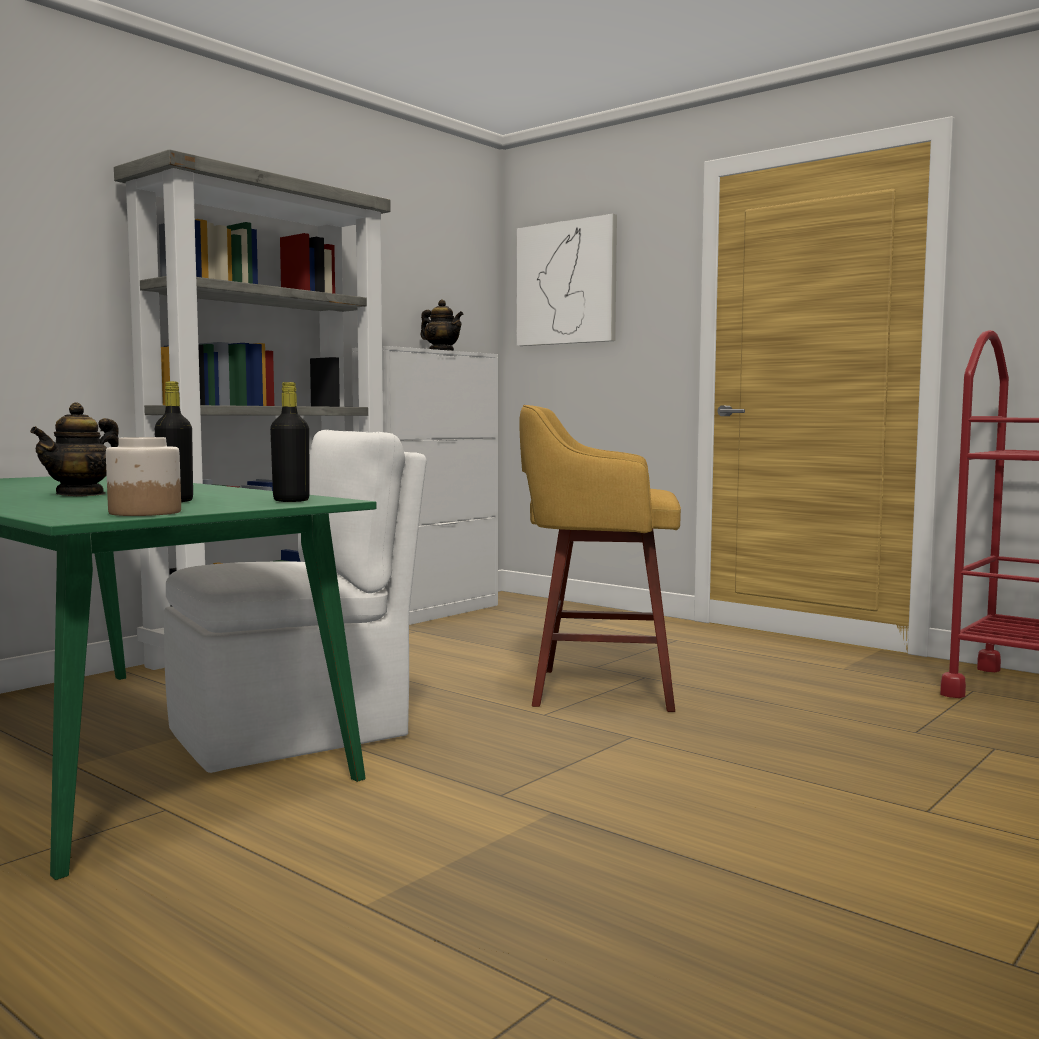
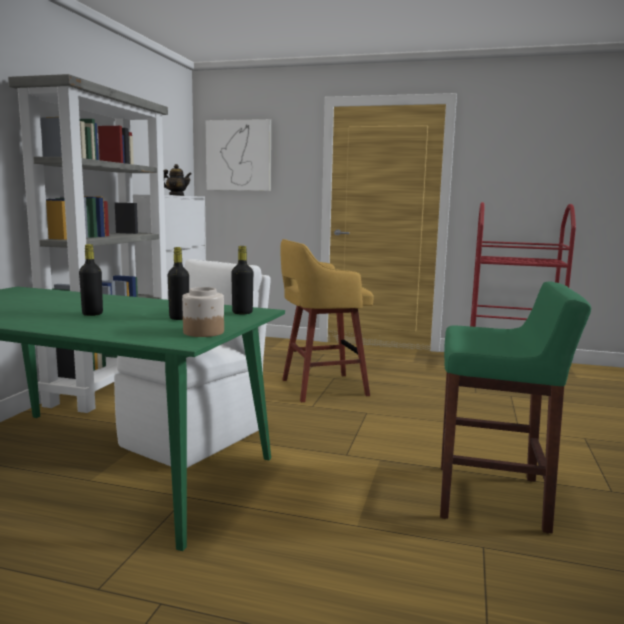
camera: 25 degrees left, 5 degrees up
teapot [30,402,119,496] -> black bottle [79,244,103,316]
none -> green stool [440,282,591,533]

